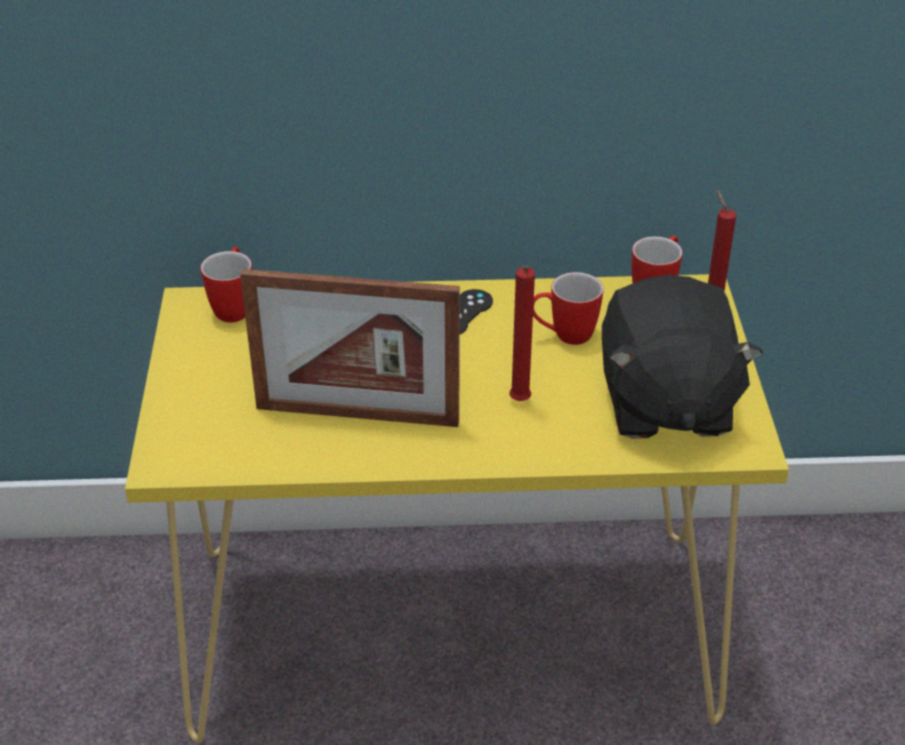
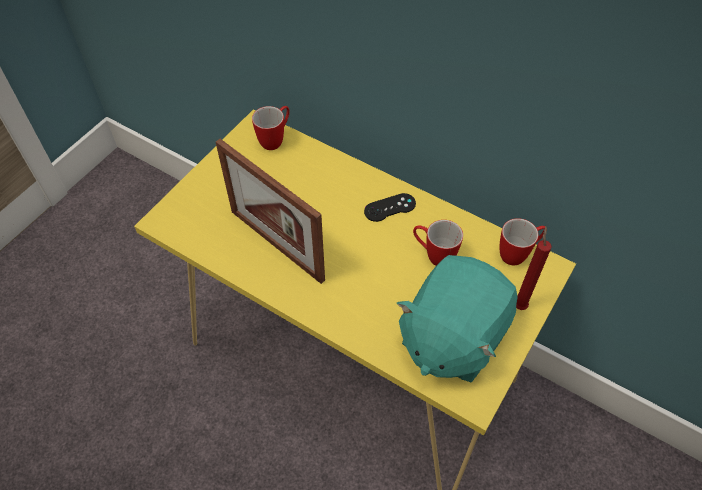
camera: 35 degrees right, 15 degrees up
red candle [509,266,535,401] -> none
black plush toy [602,275,763,439] -> turquoise plush toy [397,255,518,383]

